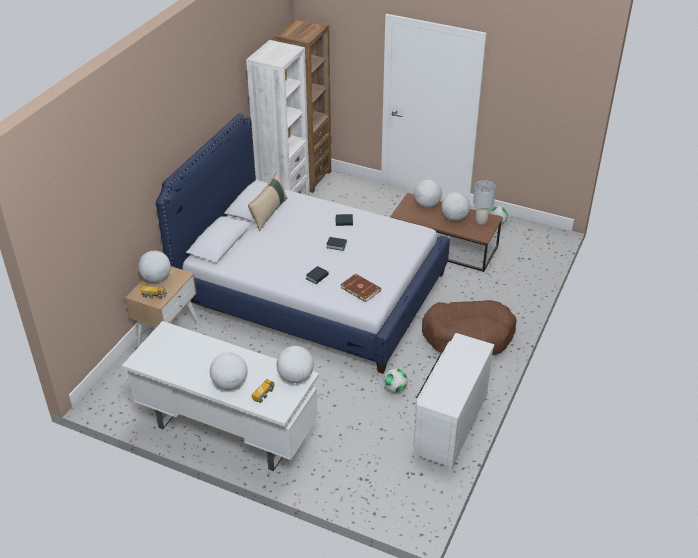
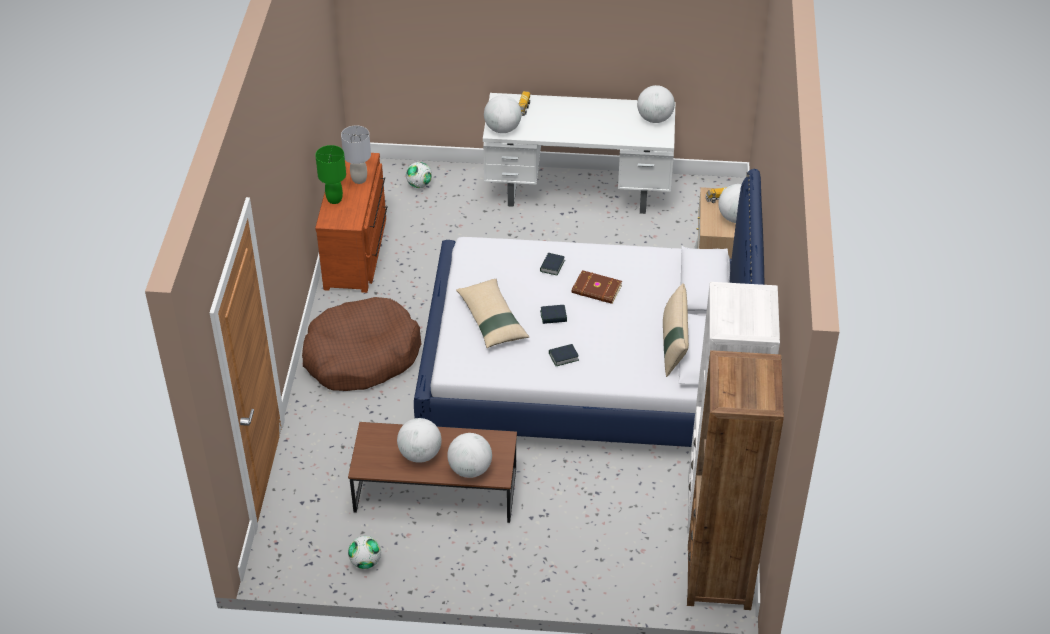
camera: 160 degrees right, 5 degrees up
globe [210,352,248,390] -> globe moved to [637,85,675,123]
brown book [340,273,381,302] -> brown book moved to [572,270,622,304]
football [383,368,408,393] -> football moved to [406,162,432,188]
white dresser [414,333,494,470] -> brown dresser [315,153,388,293]
grey table lamp [473,180,496,225] -> grey table lamp moved to [341,125,371,184]
none -> green table lamp [315,145,346,204]
none -> beige pillow [456,279,530,348]

